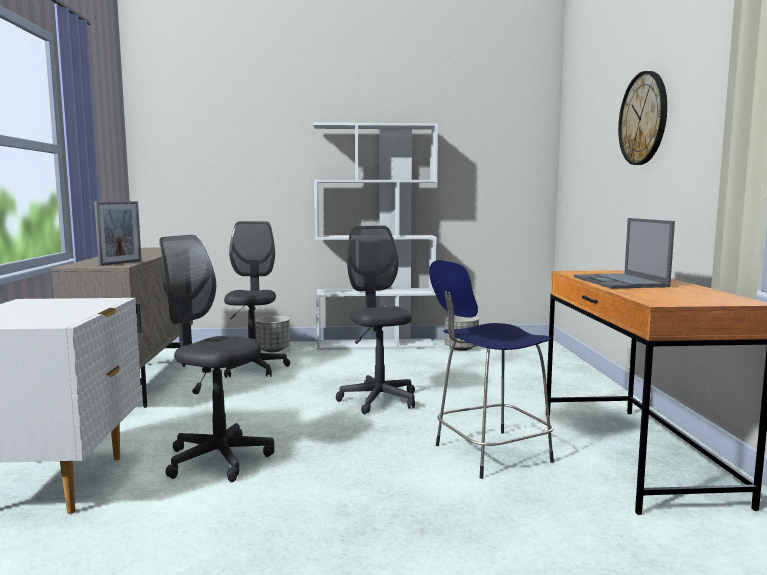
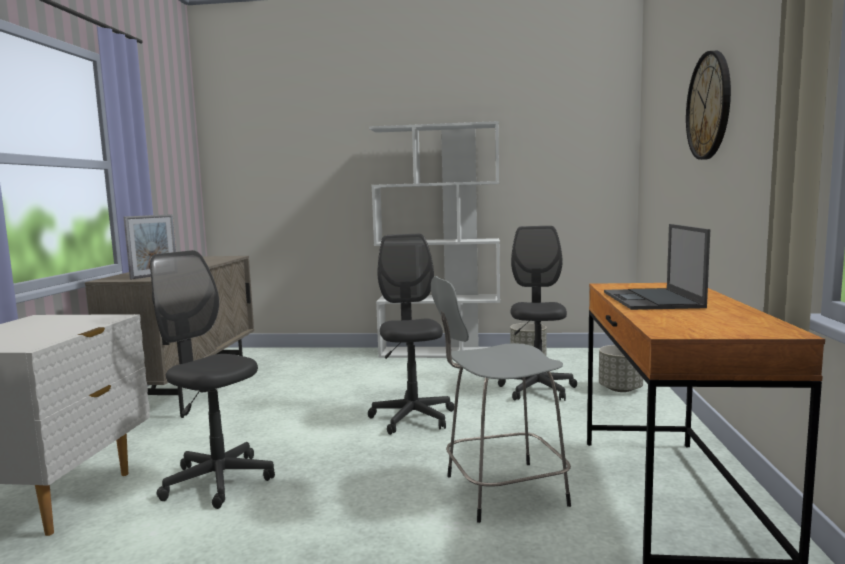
camera: 10 degrees right, 0 degrees up
grey office chair [224,221,290,378] -> grey office chair moved to [498,226,577,401]
grey planter [255,316,290,352] -> grey planter moved to [599,345,643,392]
blue stool [429,260,554,479] -> grey stool [431,276,571,523]

